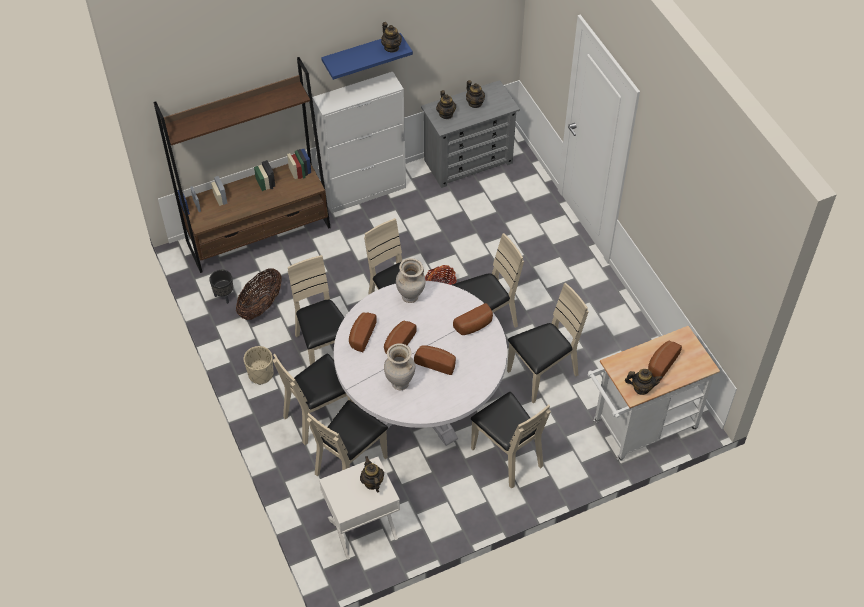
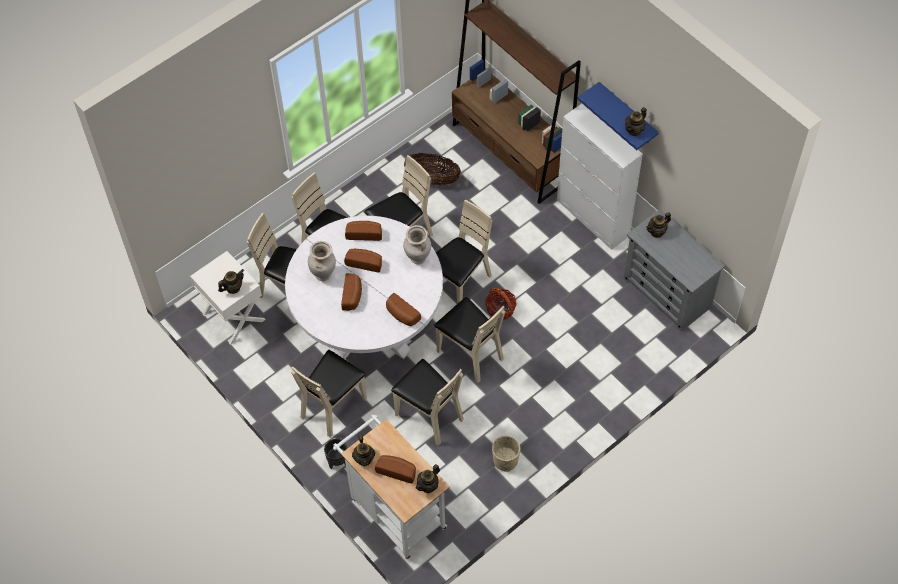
camera: 75 degrees right, 5 degrees up
black planter [209,270,233,304] -> black planter moved to [324,439,347,469]
beige planter [244,346,274,385] -> beige planter moved to [492,435,520,472]
teapot [466,80,485,108] -> teapot moved to [416,464,440,493]

